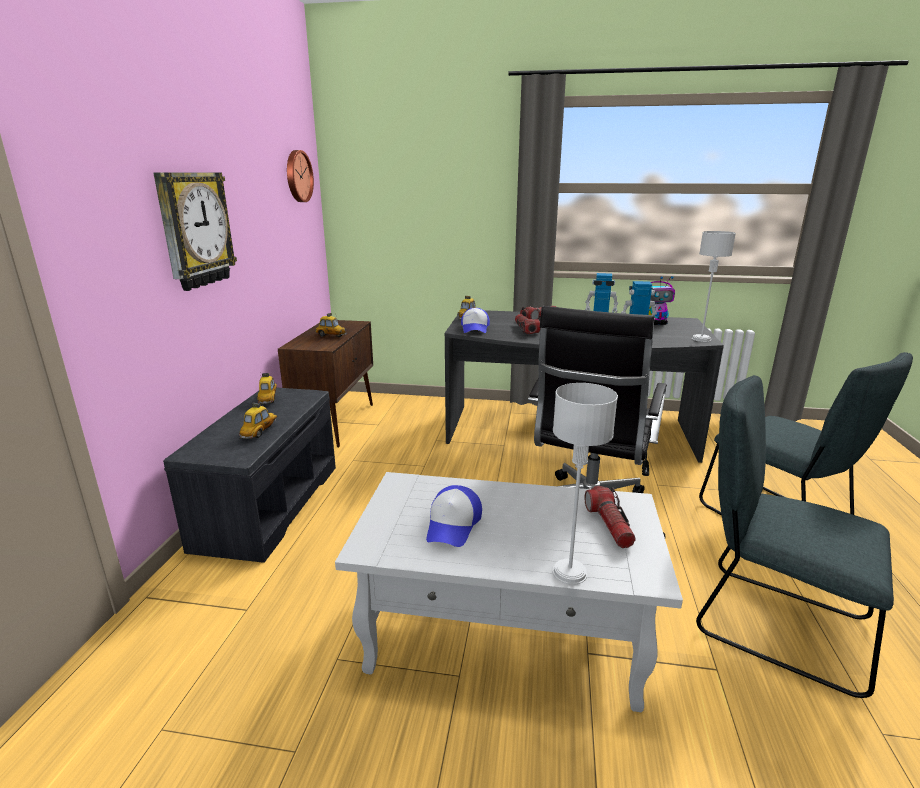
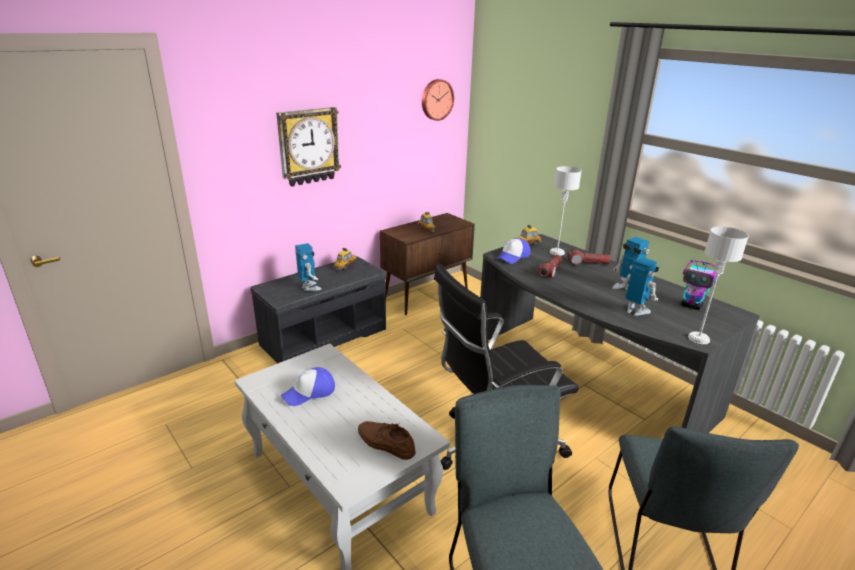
camera: 40 degrees right, 5 degrees up
toy car [238,403,277,439] -> toy robot [295,243,321,291]
grey table lamp [552,383,618,585] -> grey table lamp moved to [550,166,582,256]
flashlight [584,486,636,548] -> brown shoe [358,421,416,460]

